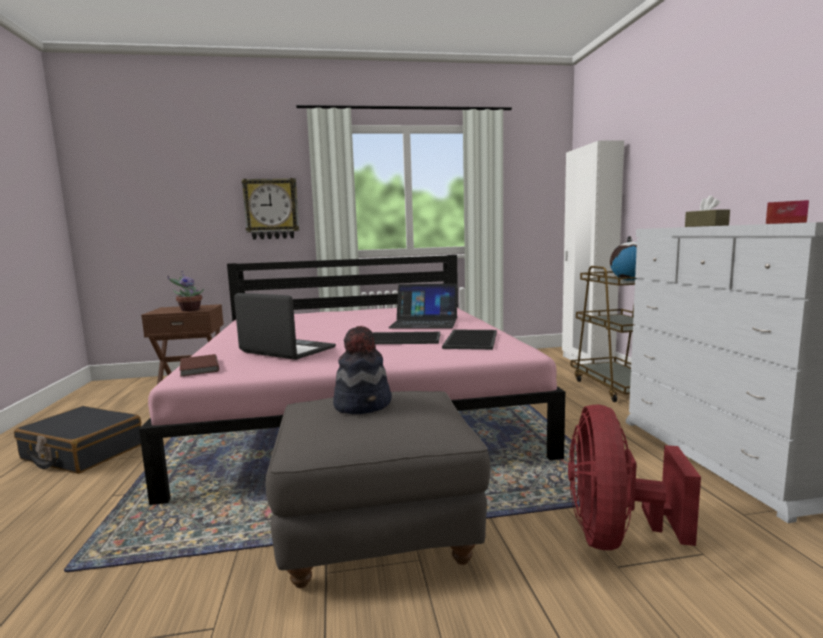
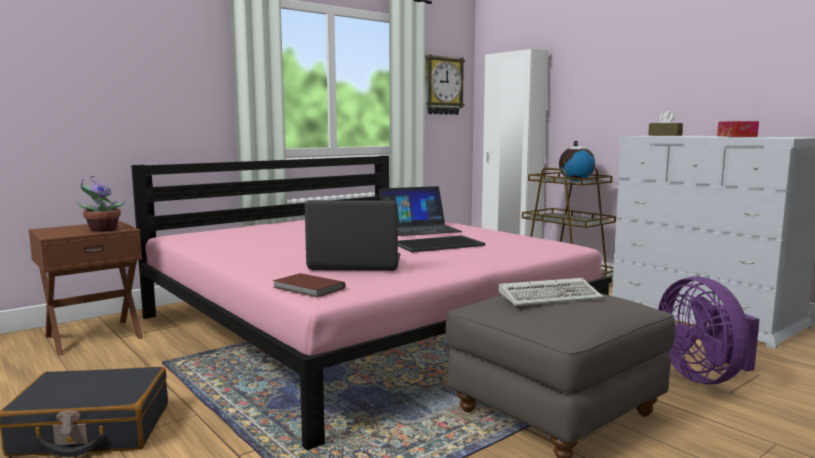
camera: 30 degrees left, 0 degrees up
wall clock [242,178,300,240] -> wall clock moved to [425,55,465,115]
hat [333,326,392,414] -> keyboard [498,278,603,306]
tray [442,329,497,350] -> none
red fan [568,404,701,550] -> purple fan [658,276,760,384]

